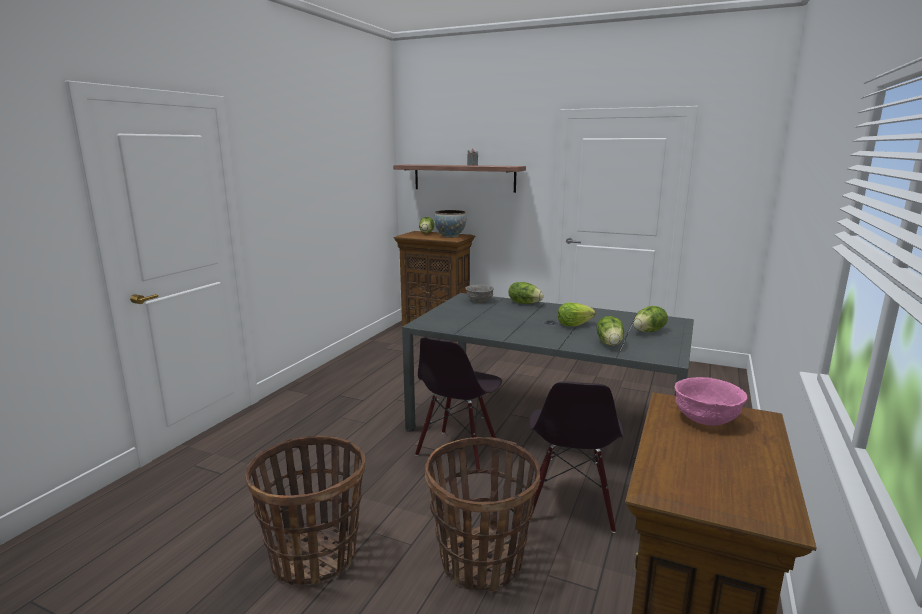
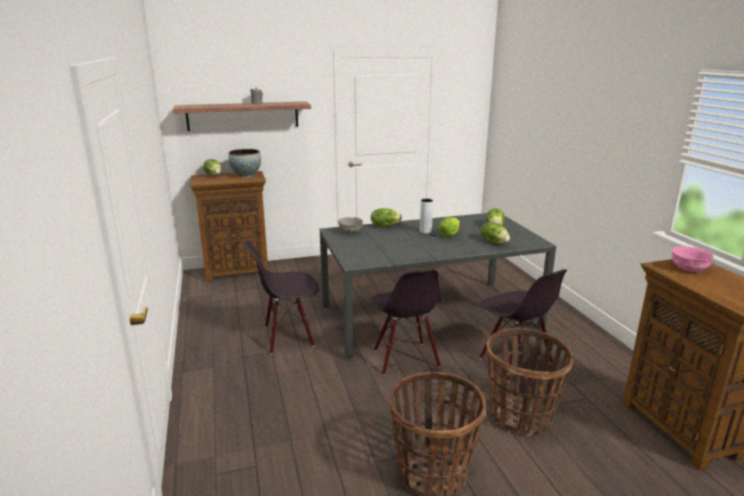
camera: 40 degrees left, 5 degrees up
none -> black chair [244,241,319,354]
none -> grey vase [420,199,433,234]

